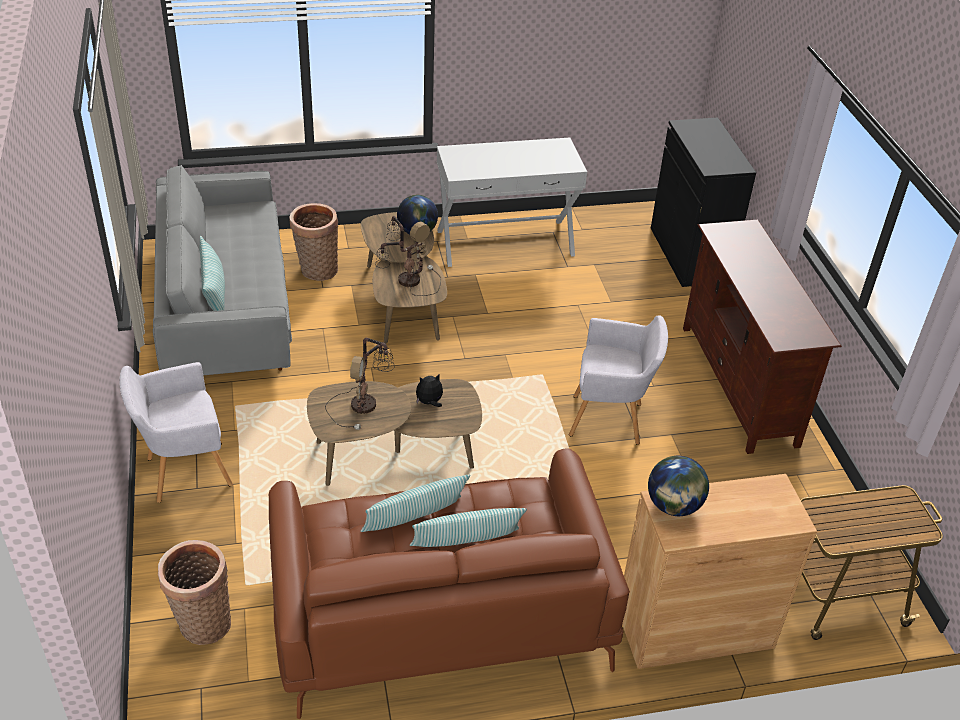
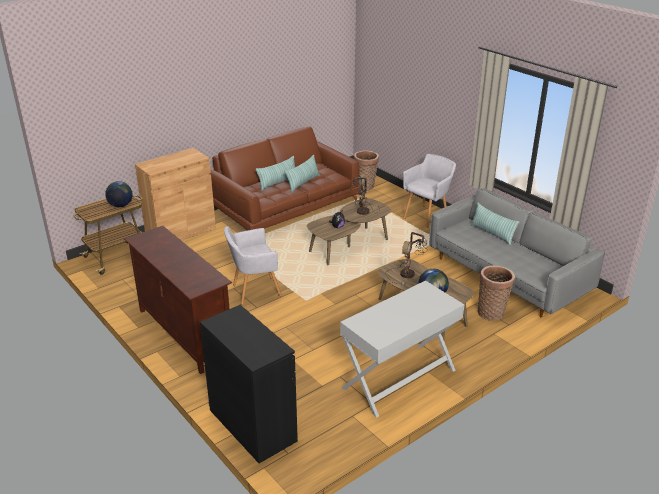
camera: 155 degrees right, 10 degrees down
globe [648,456,709,516] -> globe moved to [105,181,132,207]

